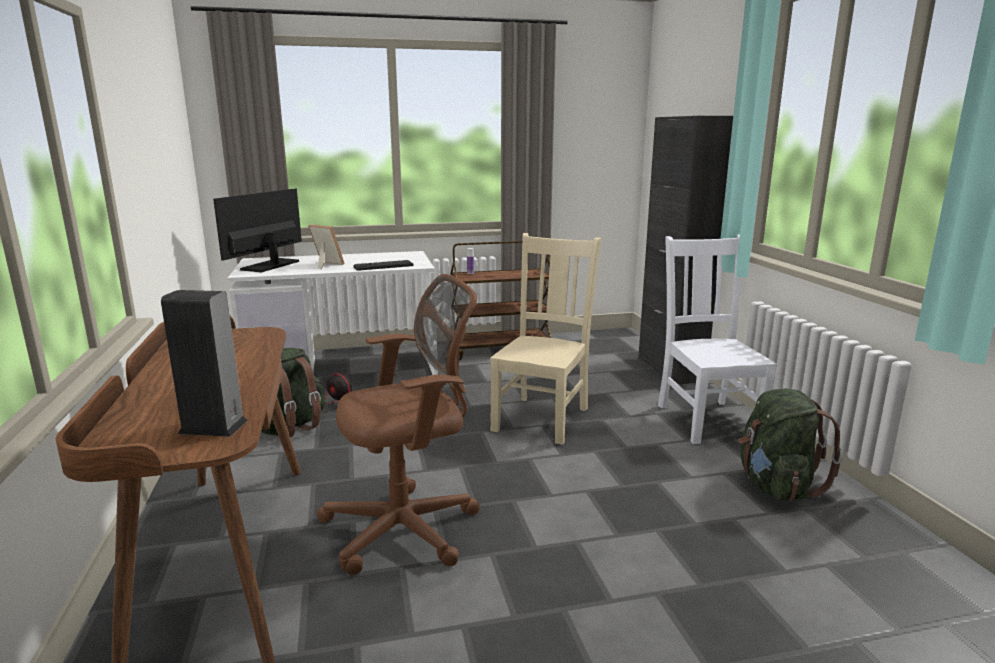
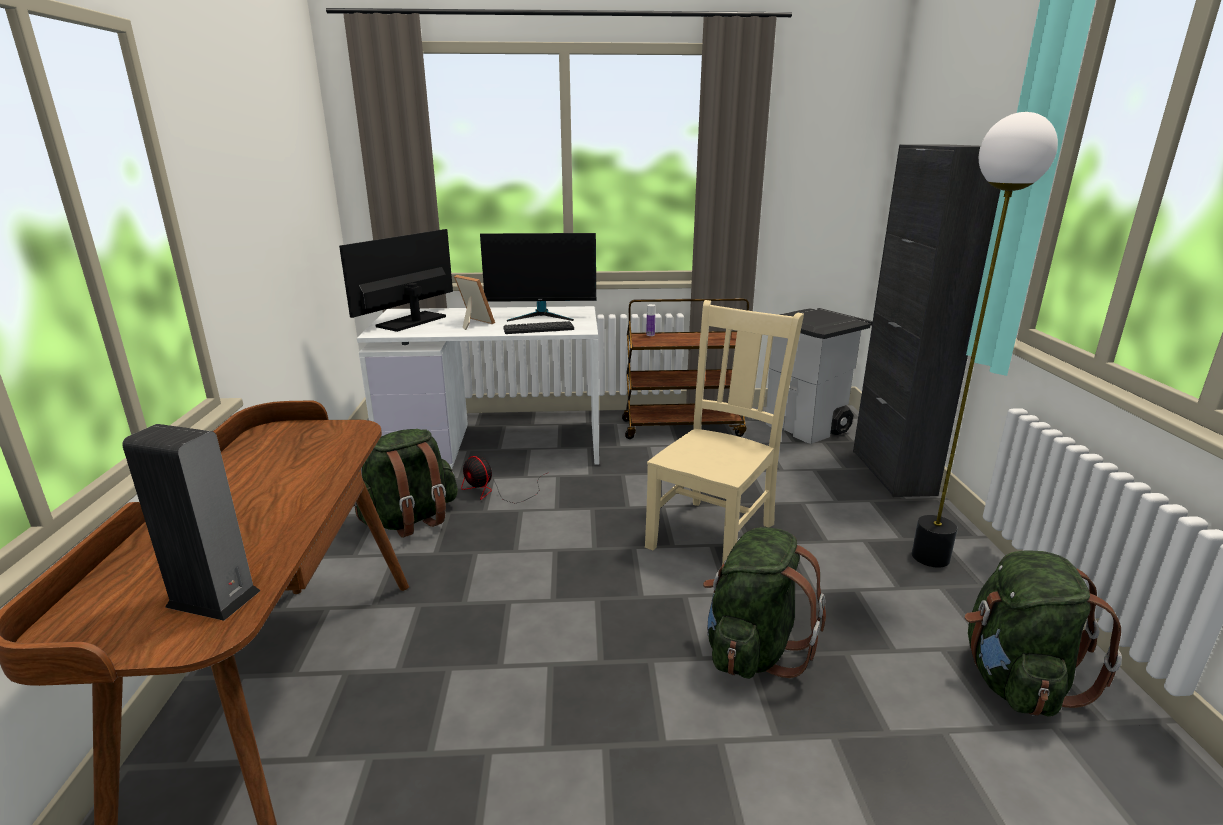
camera: 10 degrees right, 5 degrees up
brown office chair [317,274,480,575] -> none
white chair [658,235,777,444] -> floor lamp [911,112,1058,568]
none -> monitor [480,233,596,322]
none -> green backpack [703,527,826,679]
none -> grey trash can [765,308,873,444]

